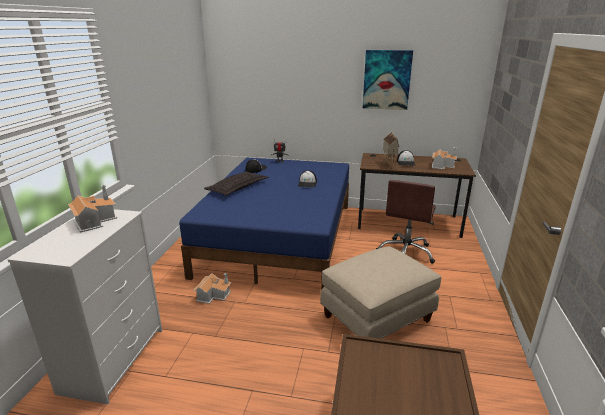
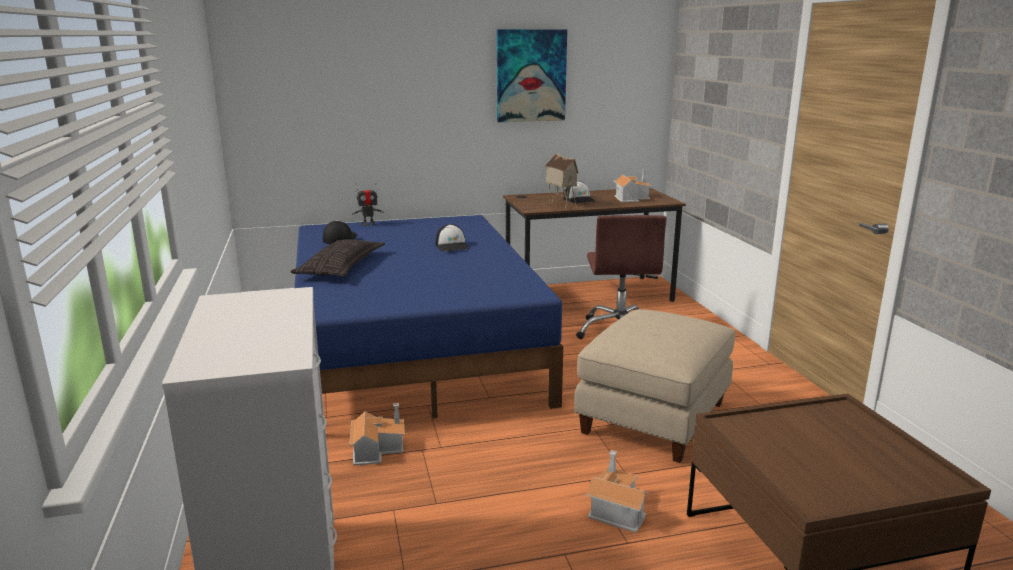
camera: 25 degrees left, 5 degrees down
toy house [68,185,117,232] -> toy house moved to [586,450,649,532]

